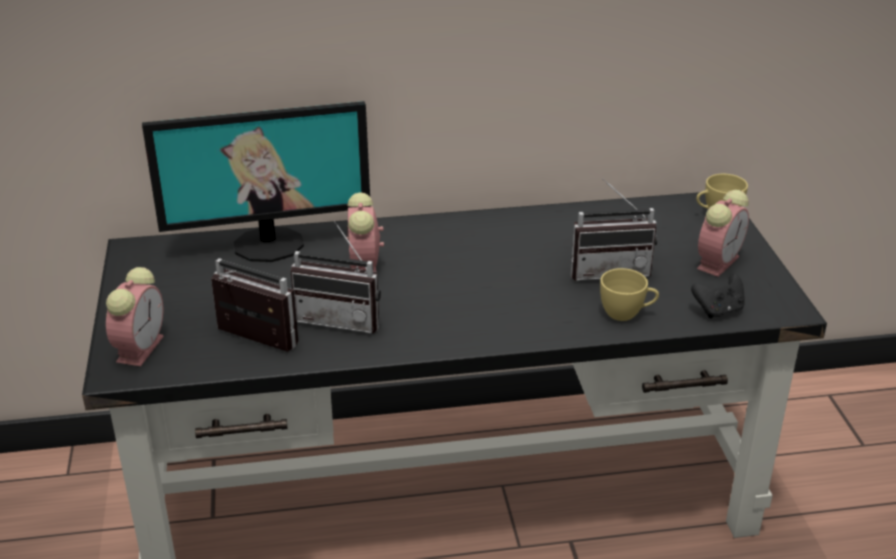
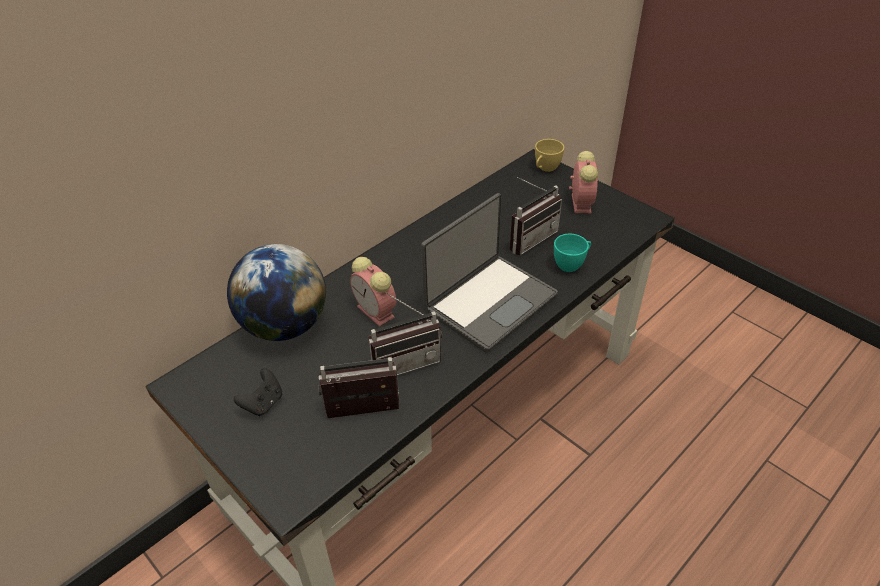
camera: 35 degrees left, 10 degrees up
alarm clock [106,267,164,366] -> none
monitor [142,101,371,262] -> globe [227,244,326,341]
yellow cup [600,268,659,321] -> turquoise cup [554,234,591,272]
black game controller [691,273,745,318] -> black game controller moved to [234,368,282,416]
none -> laptop [421,193,558,352]

